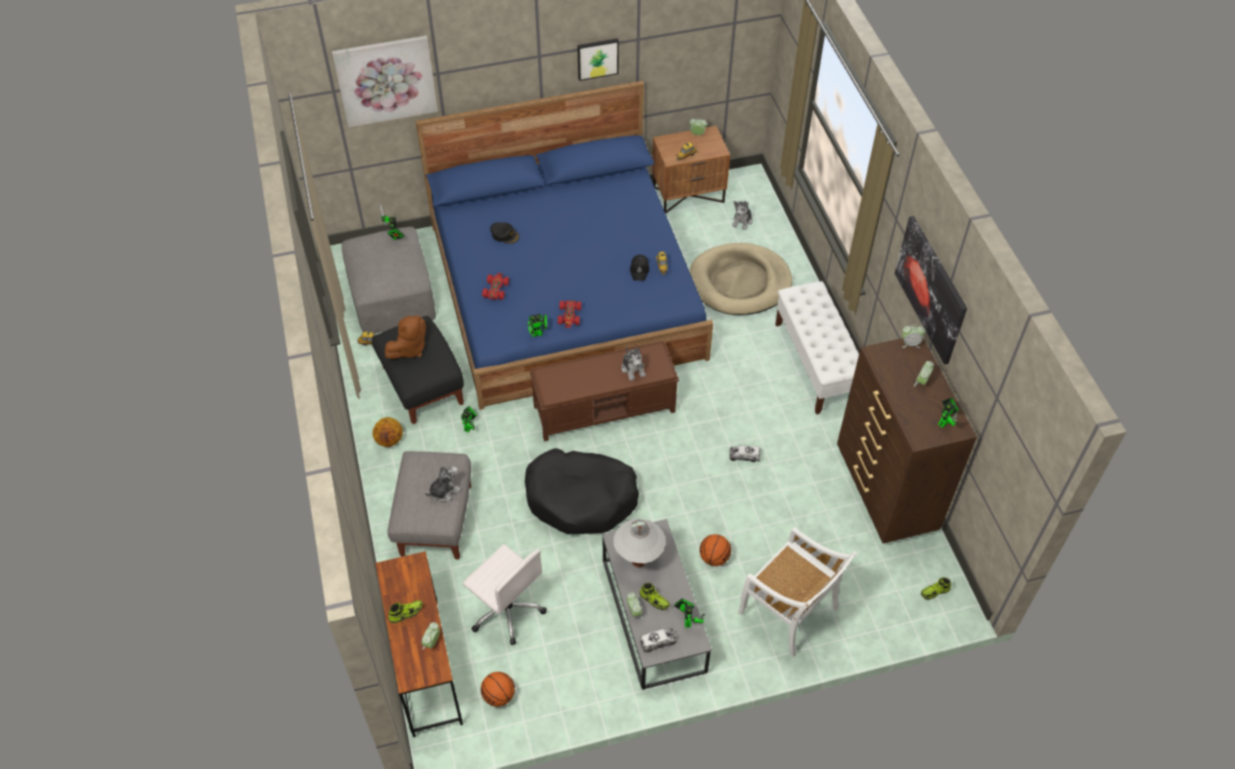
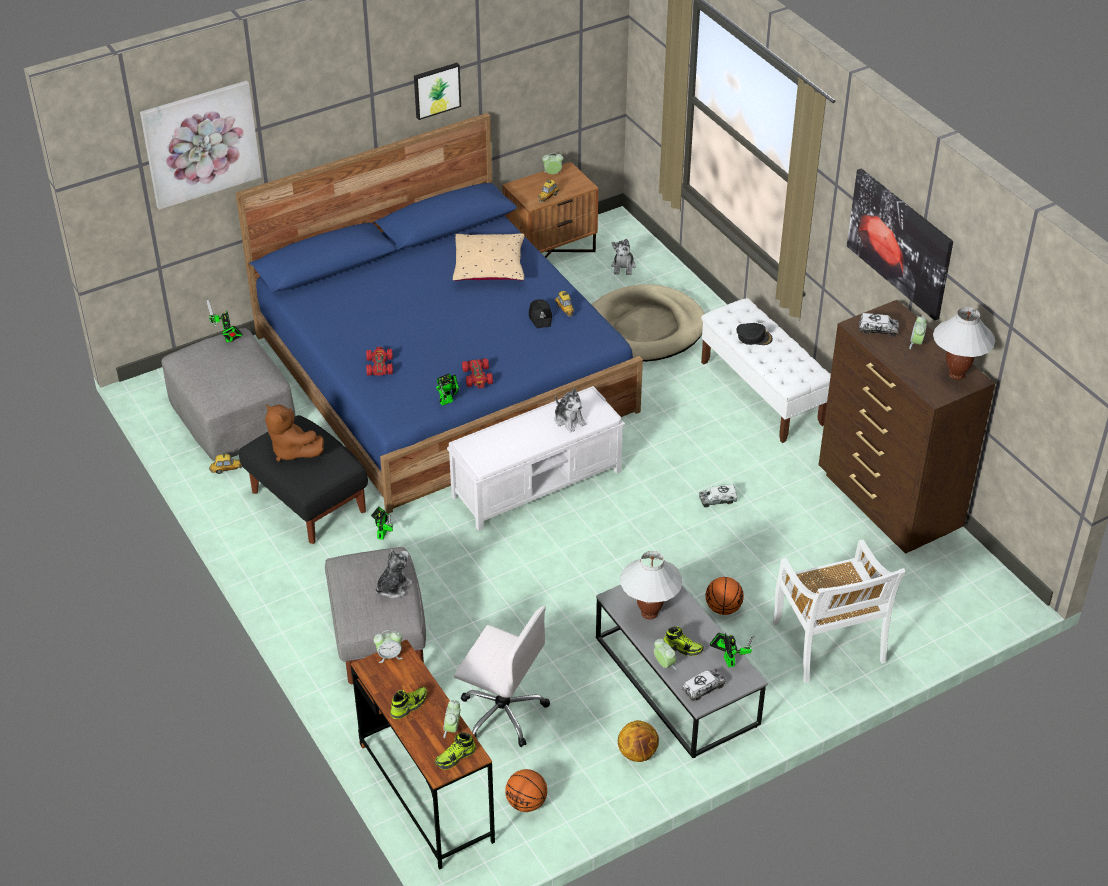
camera: 15 degrees left, 10 degrees down
basketball [373,417,403,447] -> basketball moved to [618,720,659,762]
brown plush toy [385,315,426,359] -> brown plush toy turned 105 degrees clockwise [265,404,324,461]
black cap [490,222,519,244] -> black cap moved to [736,323,773,345]
black dog bed [525,448,639,534] -> none
brown bench [530,341,679,441] -> white bench [447,386,625,531]
white chair [738,527,858,658] -> white chair turned 45 degrees clockwise [773,539,906,683]
alarm clock [902,325,925,348] -> alarm clock moved to [374,630,402,663]
shoe [921,577,951,600] -> shoe moved to [435,733,476,770]
toy robot [938,397,959,428] -> white table lamp [933,307,995,380]
none -> beige pillow [453,234,524,281]
none -> toy truck [859,313,899,337]

